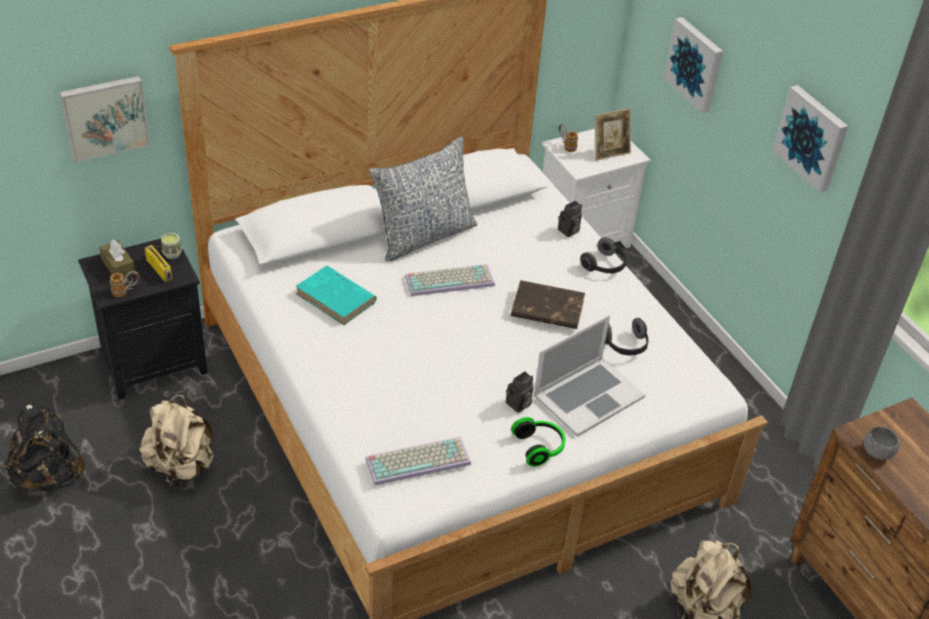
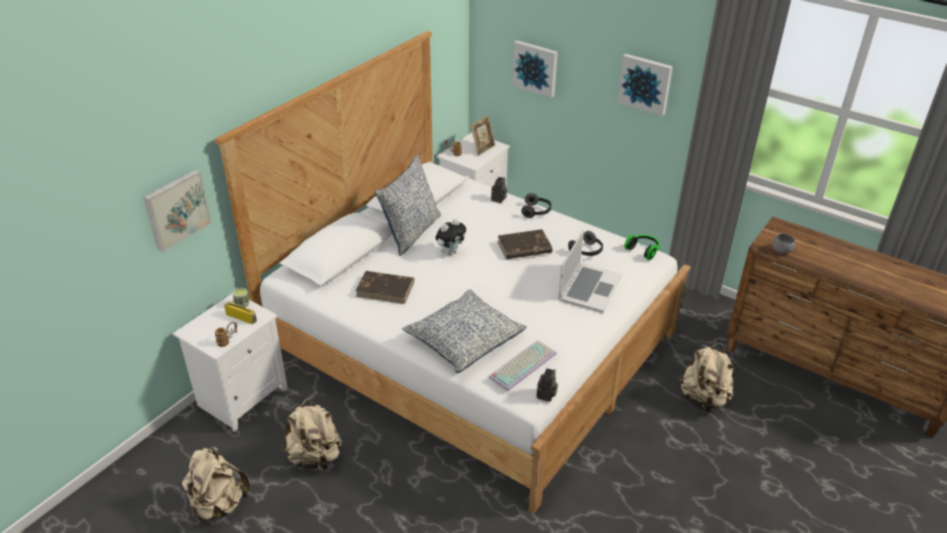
camera: 25 degrees left, 5 degrees down
black backpack [6,404,85,491] -> beige backpack [182,447,250,522]
black nightstand [78,238,208,400] -> white nightstand [173,293,288,432]
brown tissue box [99,240,135,278] -> none
turquoise book [296,266,377,325] -> brown book [355,271,414,304]
keyboard [405,264,495,296] -> plush toy [435,219,466,255]
camera [506,371,533,413] -> camera moved to [536,368,558,402]
headphones [511,417,566,467] -> headphones moved to [624,235,660,261]
none -> pillow [402,289,527,373]

